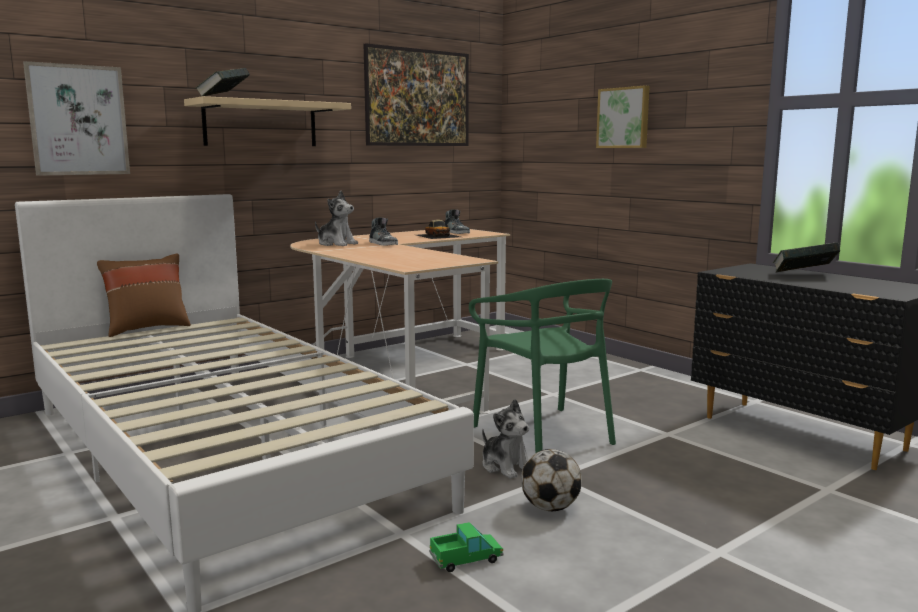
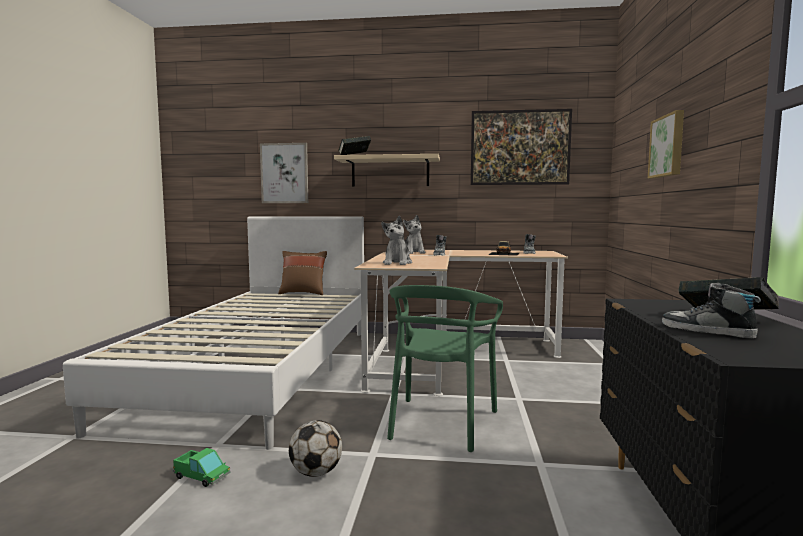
camera: 45 degrees right, 5 degrees down
plush toy [482,399,529,479] -> plush toy moved to [381,216,412,265]
none -> shoe [662,283,761,338]

